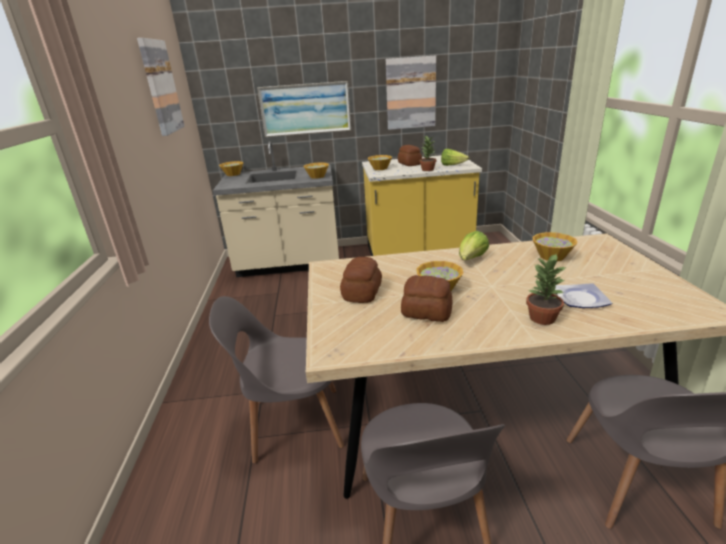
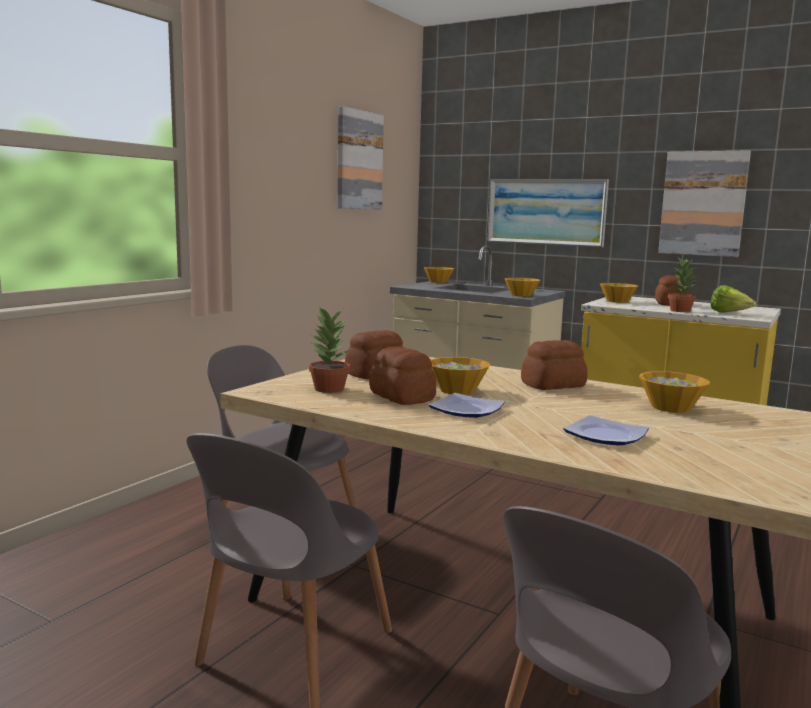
camera: 35 degrees right, 15 degrees down
lettuce [459,231,489,260] -> bread [521,340,588,390]
potted plant [526,253,566,325] -> potted plant moved to [309,307,350,393]
none -> plate [428,393,505,418]

